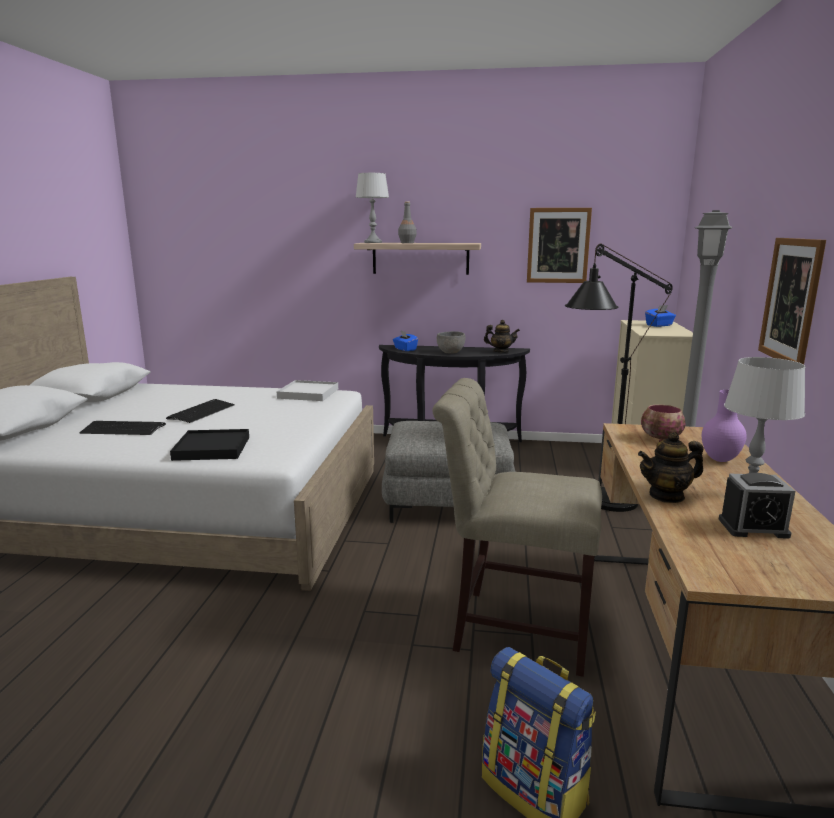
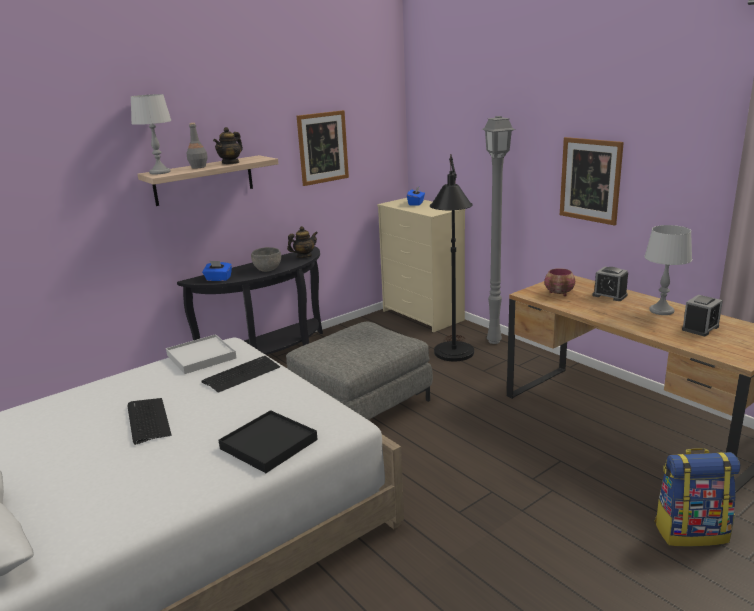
camera: 45 degrees left, 5 degrees up
keyboard [79,421,166,435] -> keyboard moved to [201,356,280,393]
beige chair [432,378,602,677] -> none
teapot [638,432,703,503] -> teapot moved to [213,127,243,164]
purple vase [702,390,747,462] -> alarm clock [592,267,628,301]

